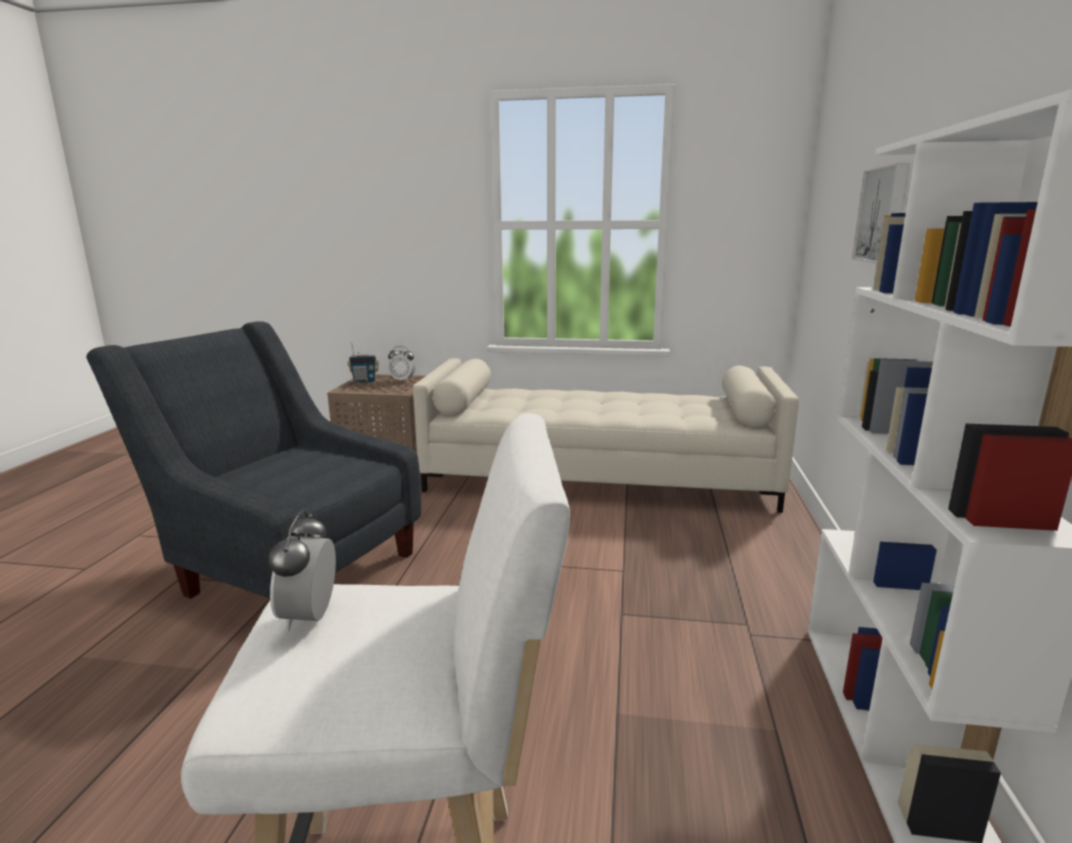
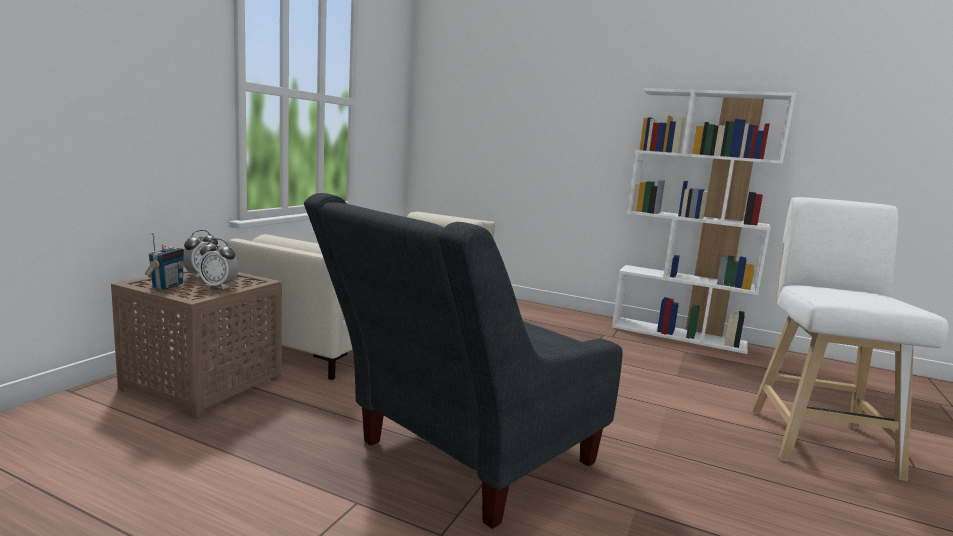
camera: 75 degrees left, 5 degrees down
alarm clock [269,510,336,632] -> alarm clock moved to [198,238,239,289]
picture [852,163,910,264] -> none

